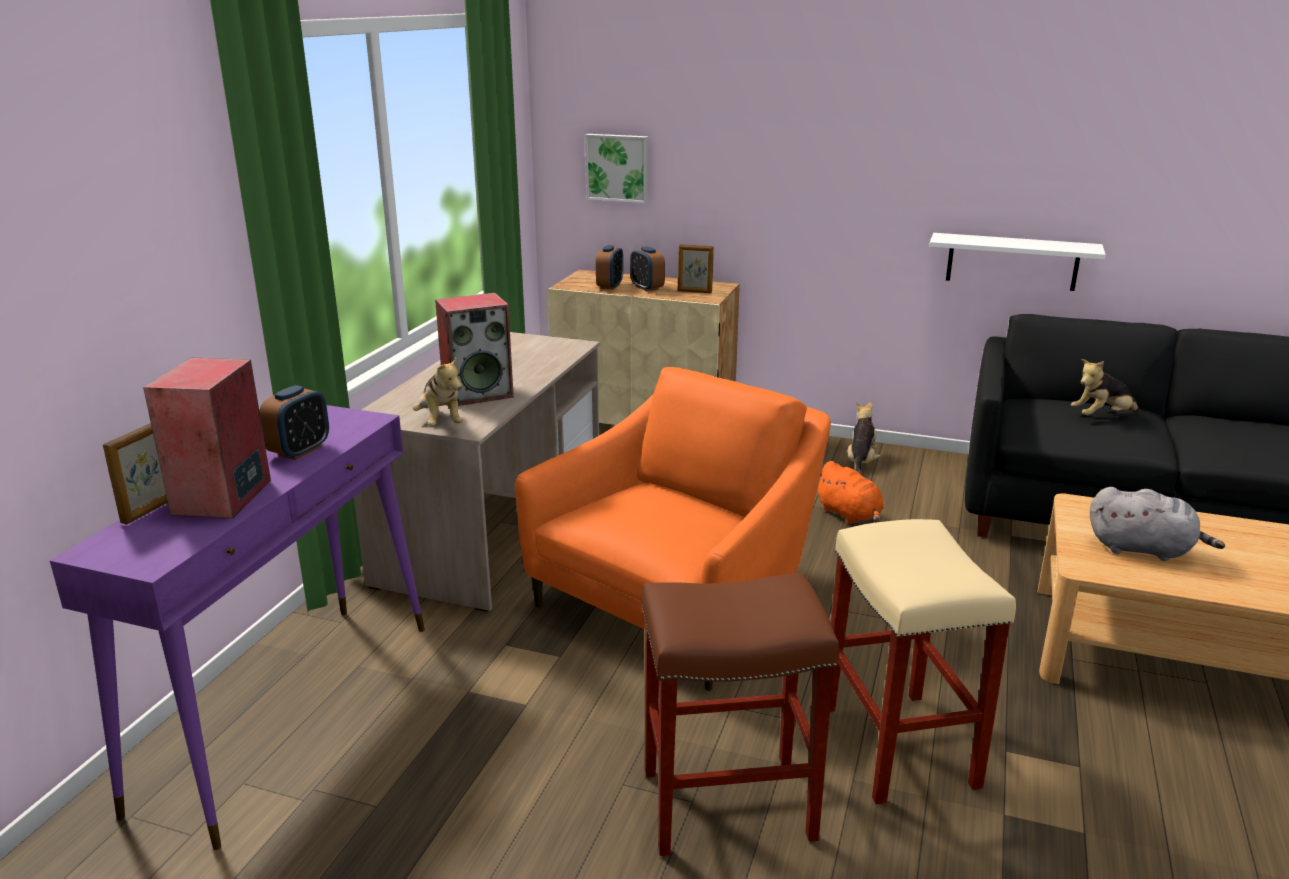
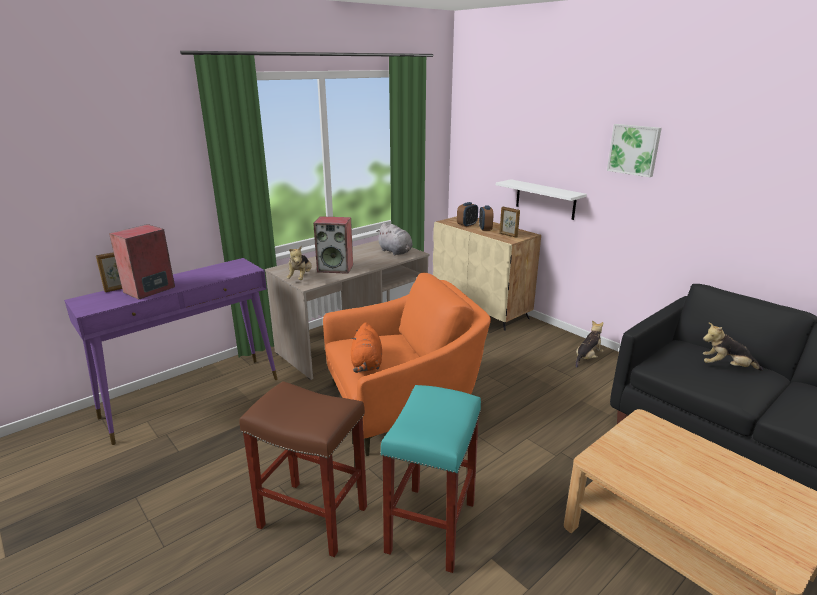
camera: 30 degrees right, 0 degrees up
alarm clock [259,385,329,460] -> none
picture [585,134,648,203] -> picture moved to [607,124,662,177]
orange plush toy [818,461,884,524] -> orange plush toy moved to [351,322,382,373]
beige stool [830,519,1016,804] -> turquoise stool [380,385,481,573]
white shelf [929,233,1106,291] -> white shelf moved to [496,179,587,220]
grey plush toy [1090,487,1225,561] -> grey plush toy moved to [376,223,413,255]

